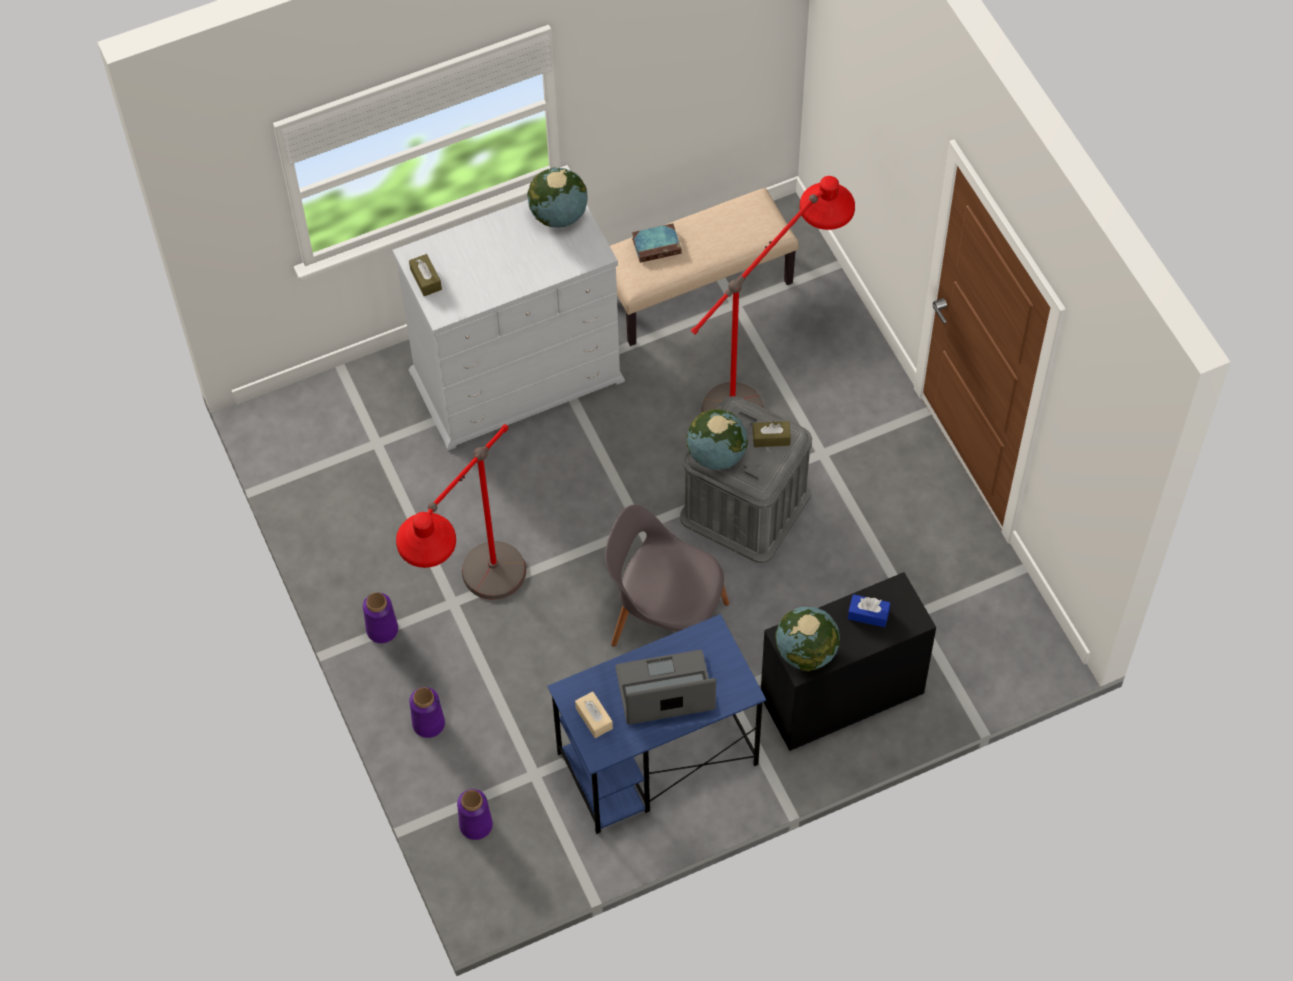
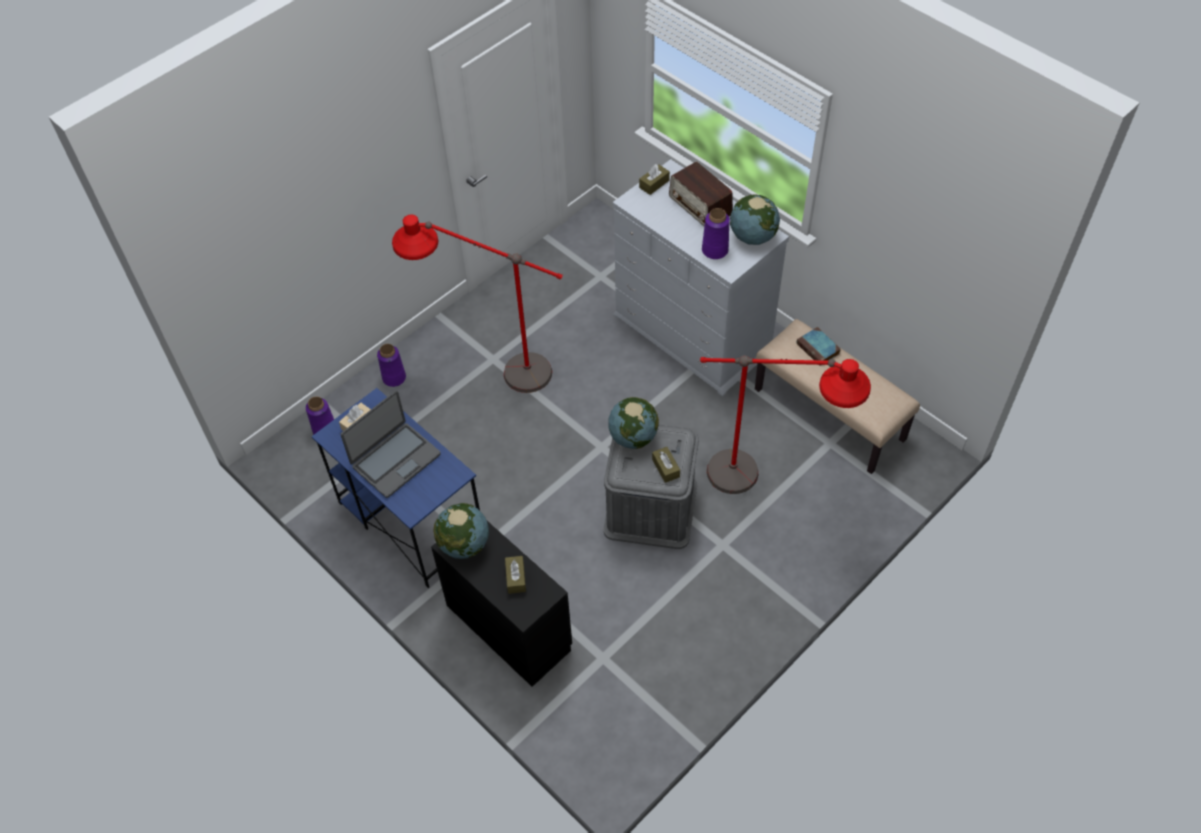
camera: 70 degrees right, 5 degrees down
purple vase [363,592,398,643] -> purple vase moved to [702,208,730,259]
grey chair [605,505,729,647] -> none
laptop [615,650,716,724] -> laptop turned 75 degrees clockwise [340,391,441,498]
blue tissue box [848,594,890,627] -> brown tissue box [505,556,526,594]
none -> radio [669,161,733,226]

